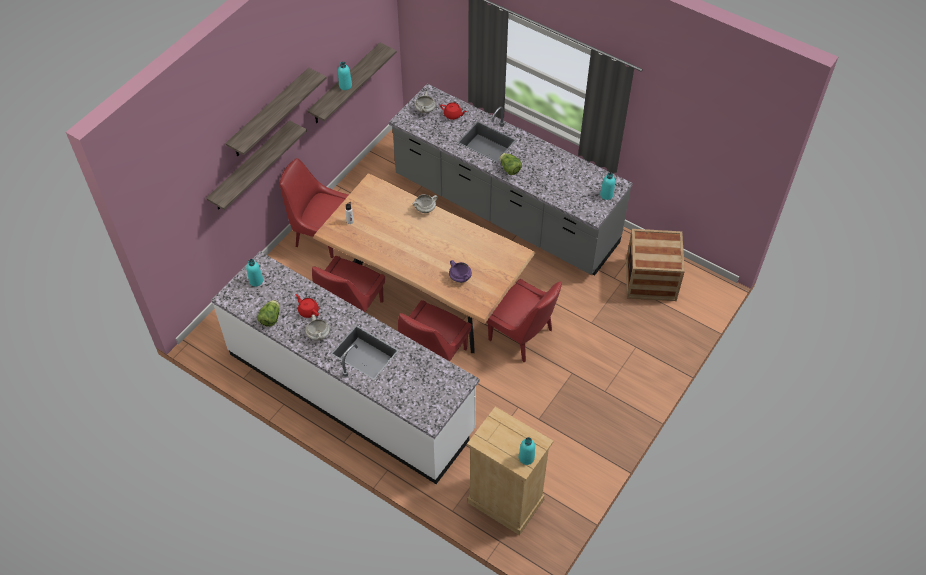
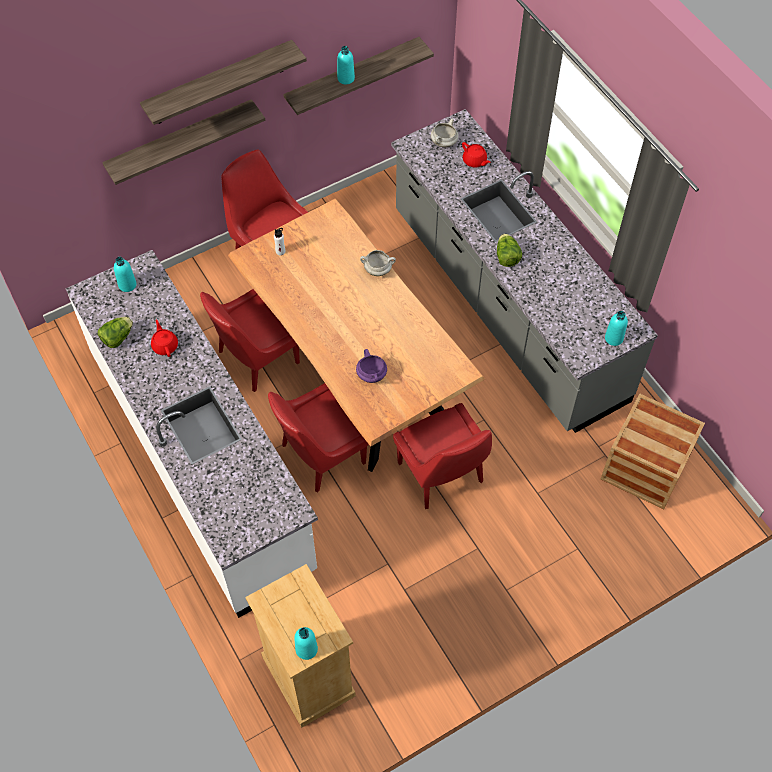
camera: 25 degrees right, 5 degrees up
white cooking pot [305,314,330,341] -> none

